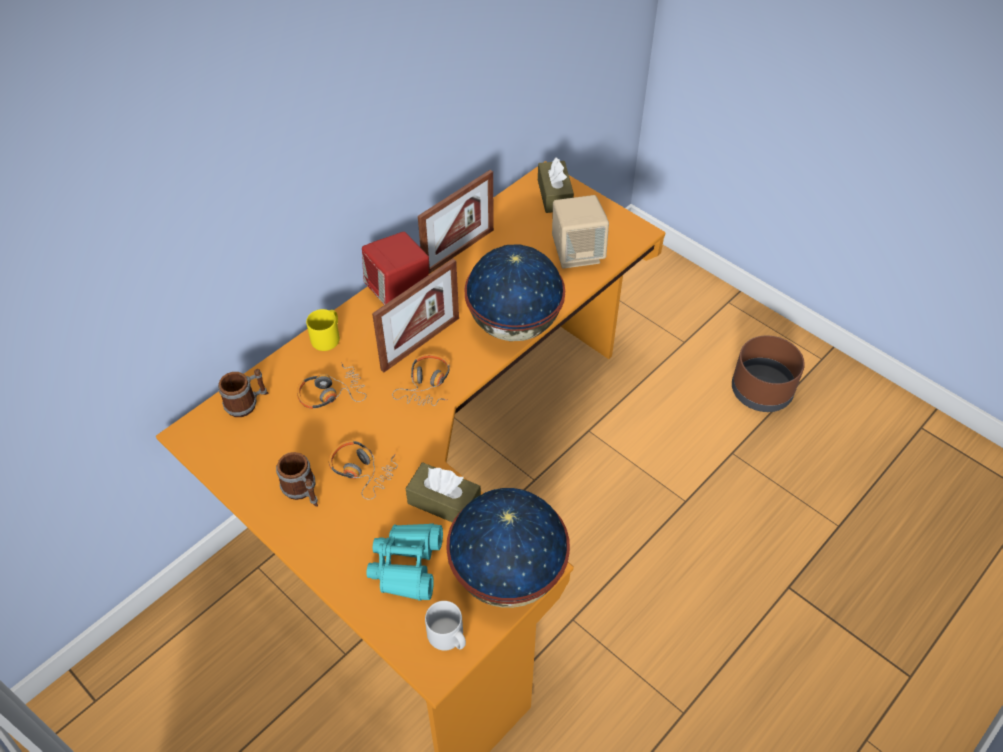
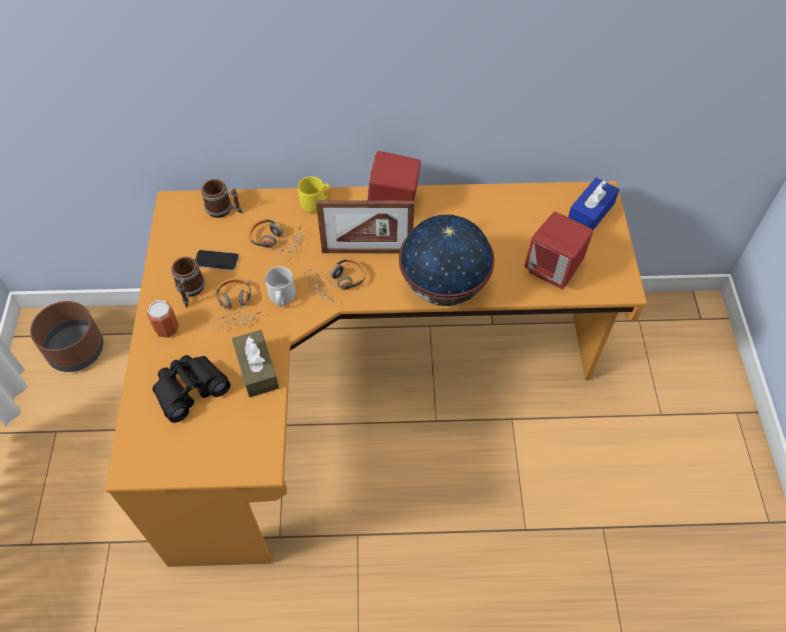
camera: 45 degrees right, 5 degrees up
turquoise binoculars [367,523,443,601] -> black binoculars [152,355,231,423]
picture frame [418,170,494,274] -> none
grey mug [425,601,466,651] -> grey mug moved to [265,266,296,307]
globe [446,488,570,608] -> none
brown tissue box [538,157,574,213] -> blue tissue box [568,177,620,230]
beige speaker [552,195,609,269] -> red speaker [525,212,593,289]
brown planter [732,336,805,412] -> brown planter moved to [30,301,104,372]
none -> can [147,300,179,338]
none -> phone [195,250,239,271]

